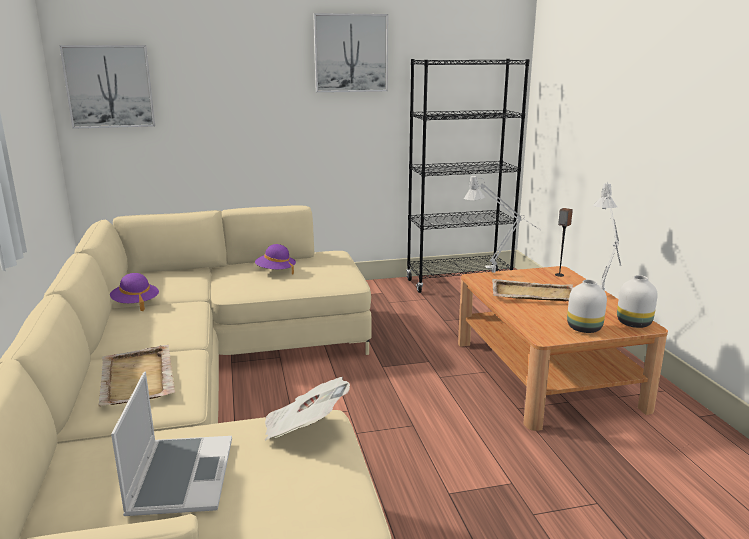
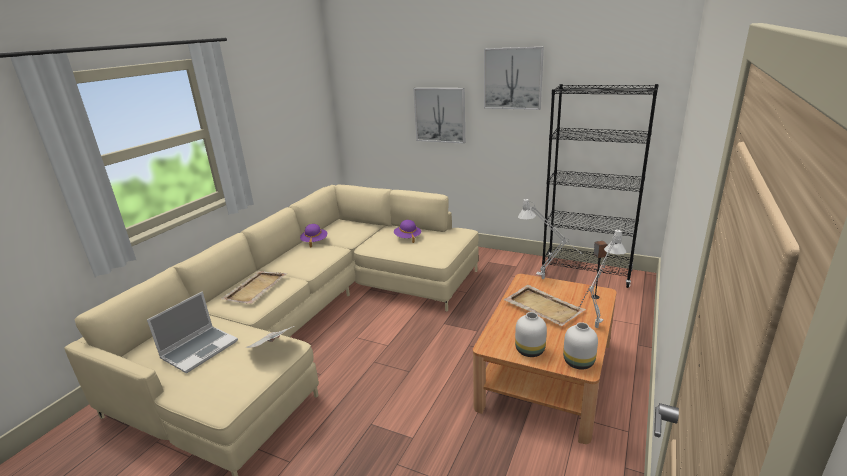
camera: 40 degrees right, 5 degrees up
picture [59,45,155,129] -> picture moved to [413,88,465,144]

